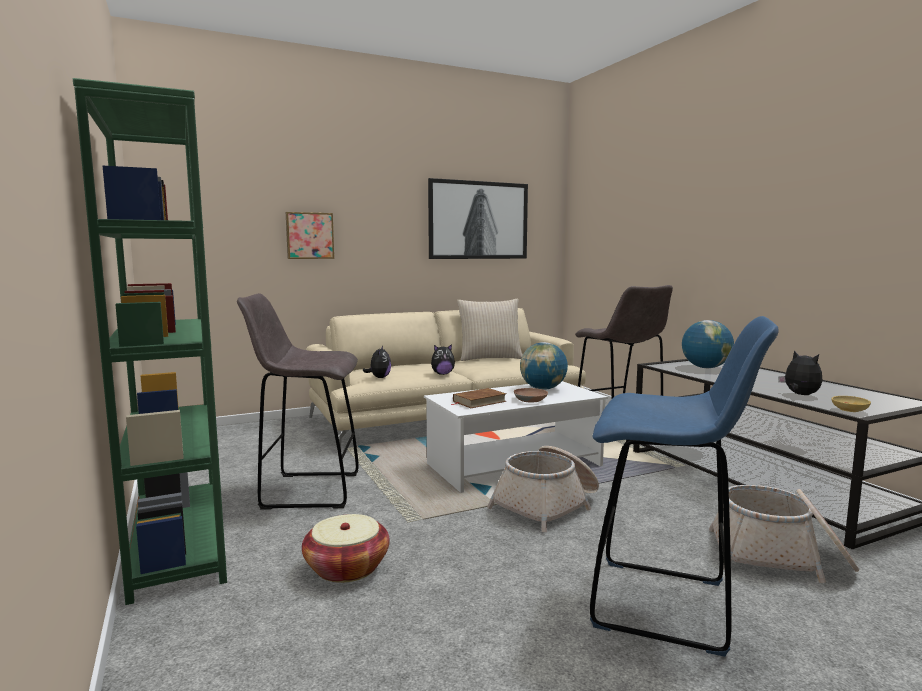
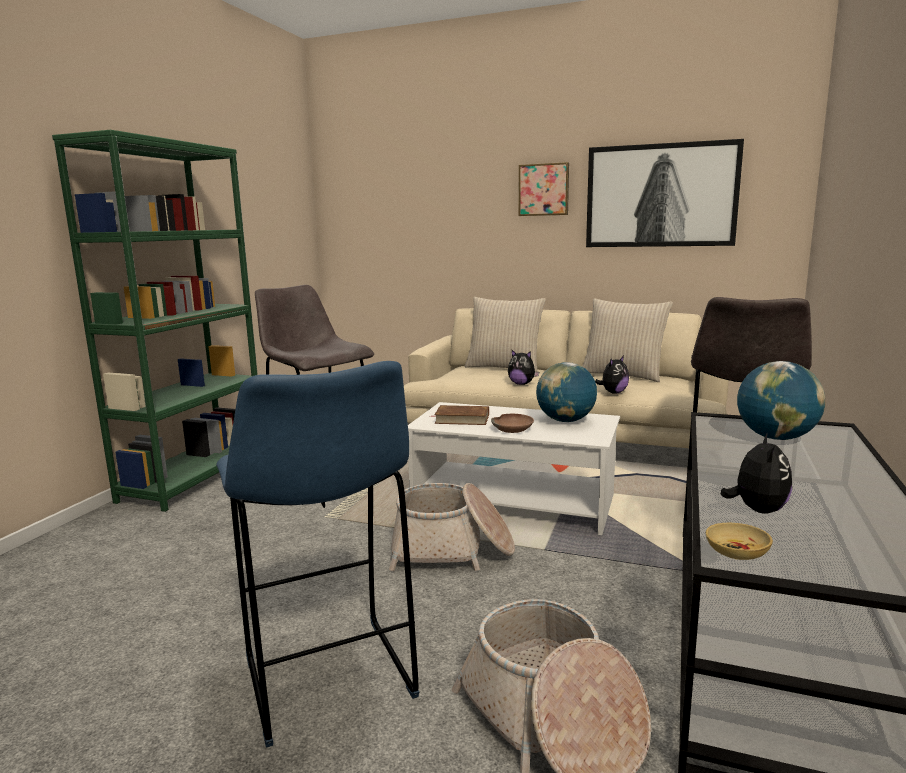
camera: 45 degrees right, 5 degrees up
picture [286,212,334,259] -> picture moved to [518,162,569,216]
basket [302,514,390,583] -> none
plush toy [363,346,391,378] -> plush toy moved to [595,356,629,394]
none -> beige pillow [465,297,546,372]

